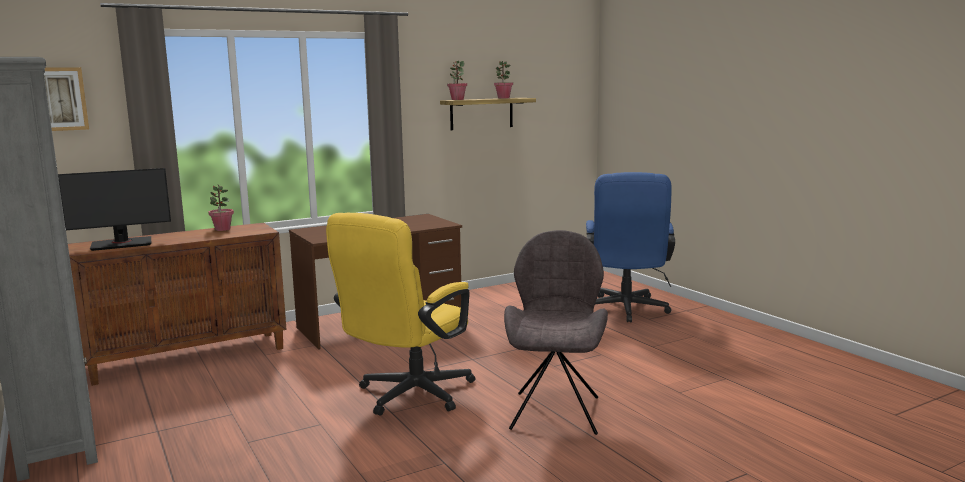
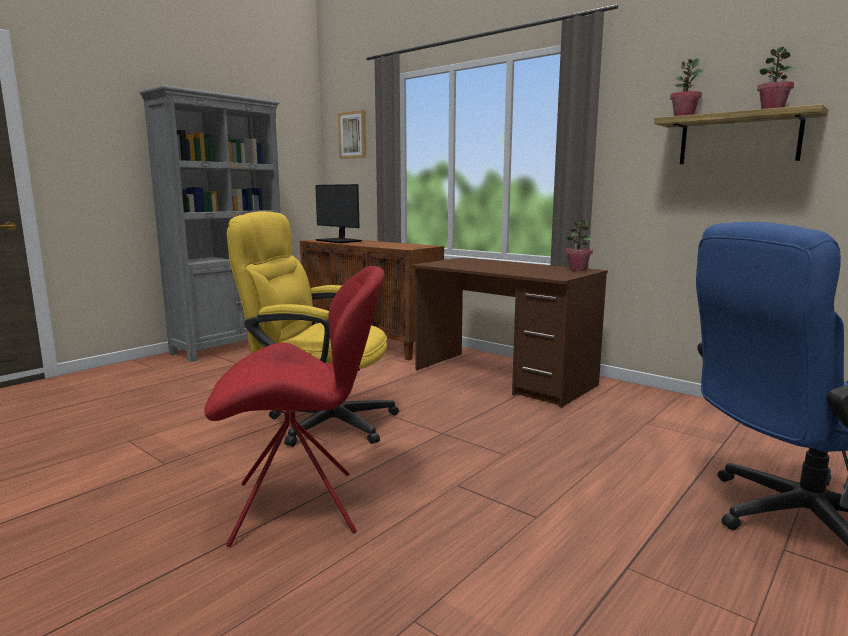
camera: 70 degrees right, 0 degrees up
potted plant [208,185,234,231] -> potted plant moved to [566,220,593,271]
grey chair [504,230,608,435] -> red chair [205,266,385,547]

